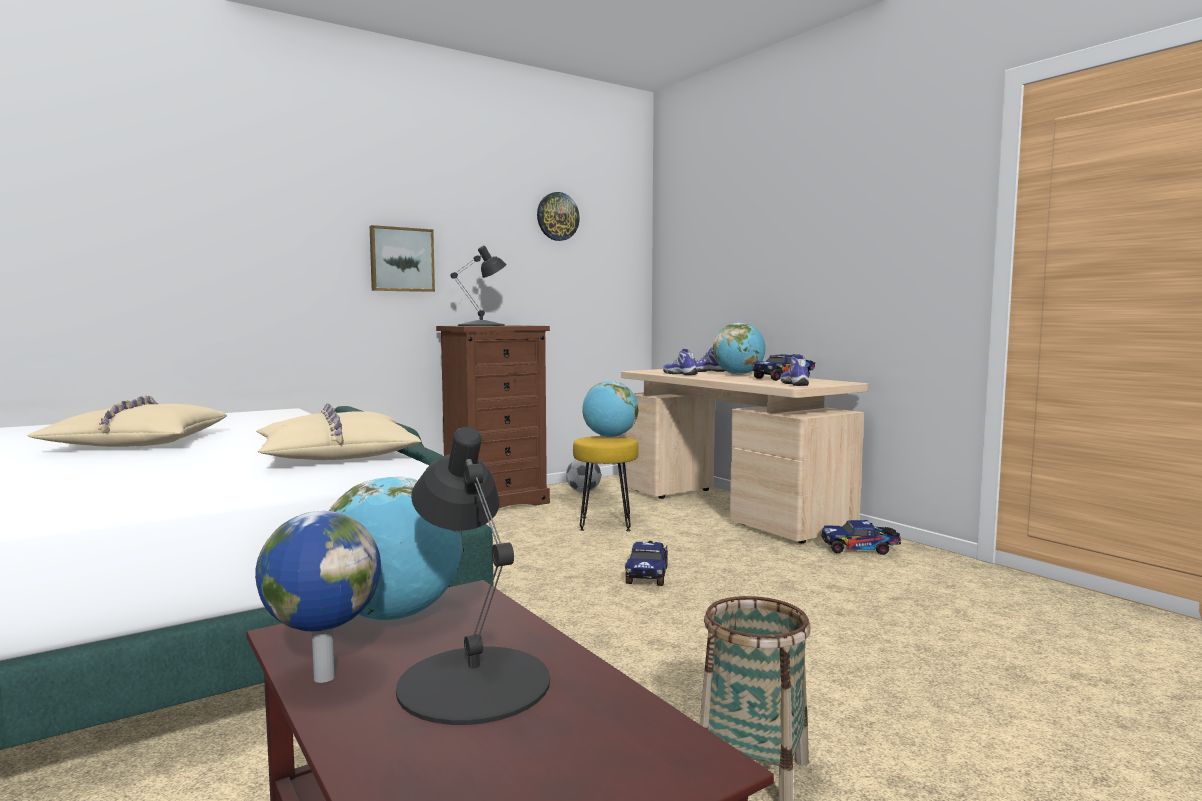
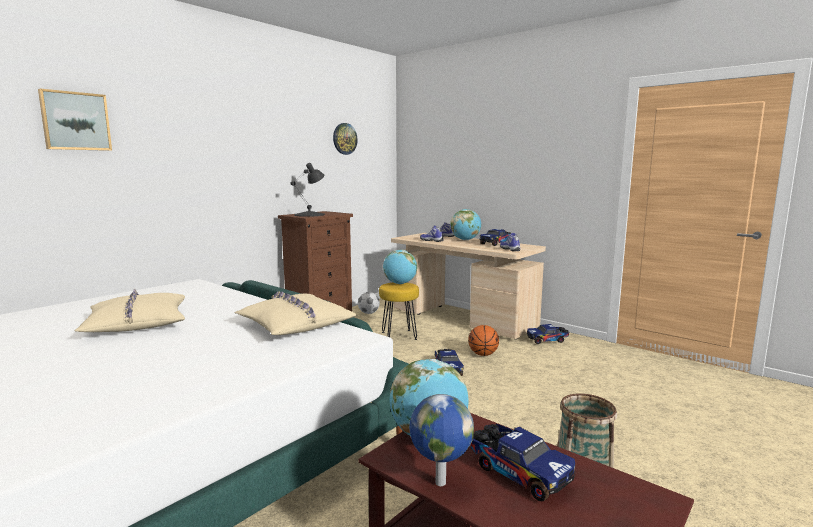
camera: 15 degrees left, 5 degrees up
picture [370,225,435,292] -> picture moved to [38,89,112,151]
black table lamp [396,427,550,725] -> toy truck [471,424,575,502]
none -> basketball [468,325,499,356]

